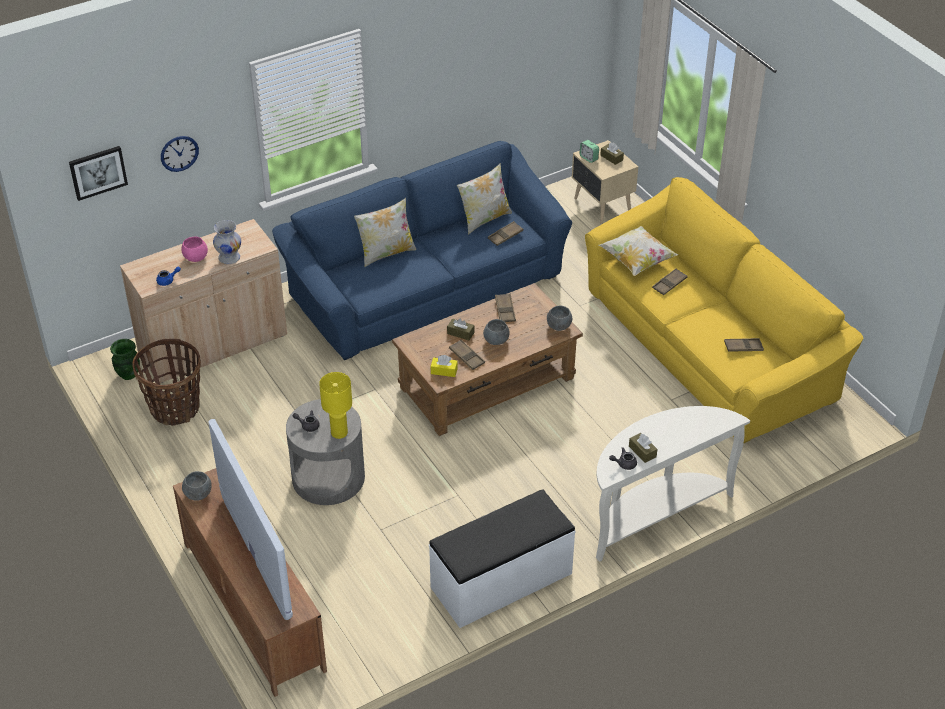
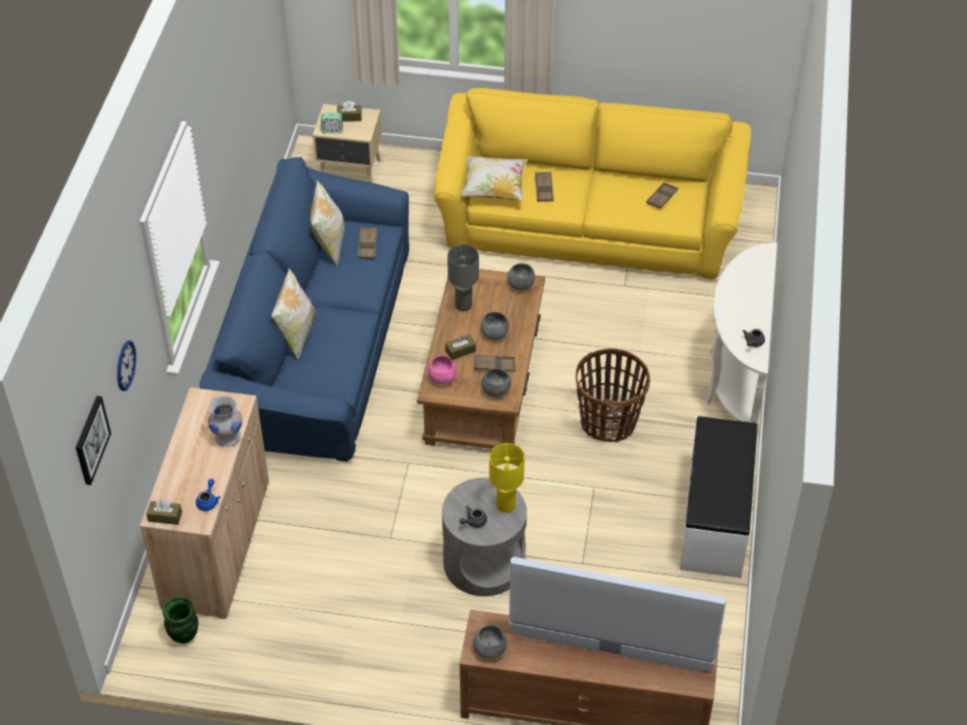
camera: 50 degrees left, 5 degrees up
basket [132,339,201,426] -> basket moved to [575,348,650,442]
pink bowl [182,237,208,262] -> pink bowl moved to [428,356,457,384]
yellow tissue box [431,355,458,377] -> grey bowl [481,368,511,397]
brown tray [495,294,516,322] -> grey table lamp [447,244,479,311]
brown tissue box [629,433,657,463] -> brown tissue box moved to [146,500,182,525]

